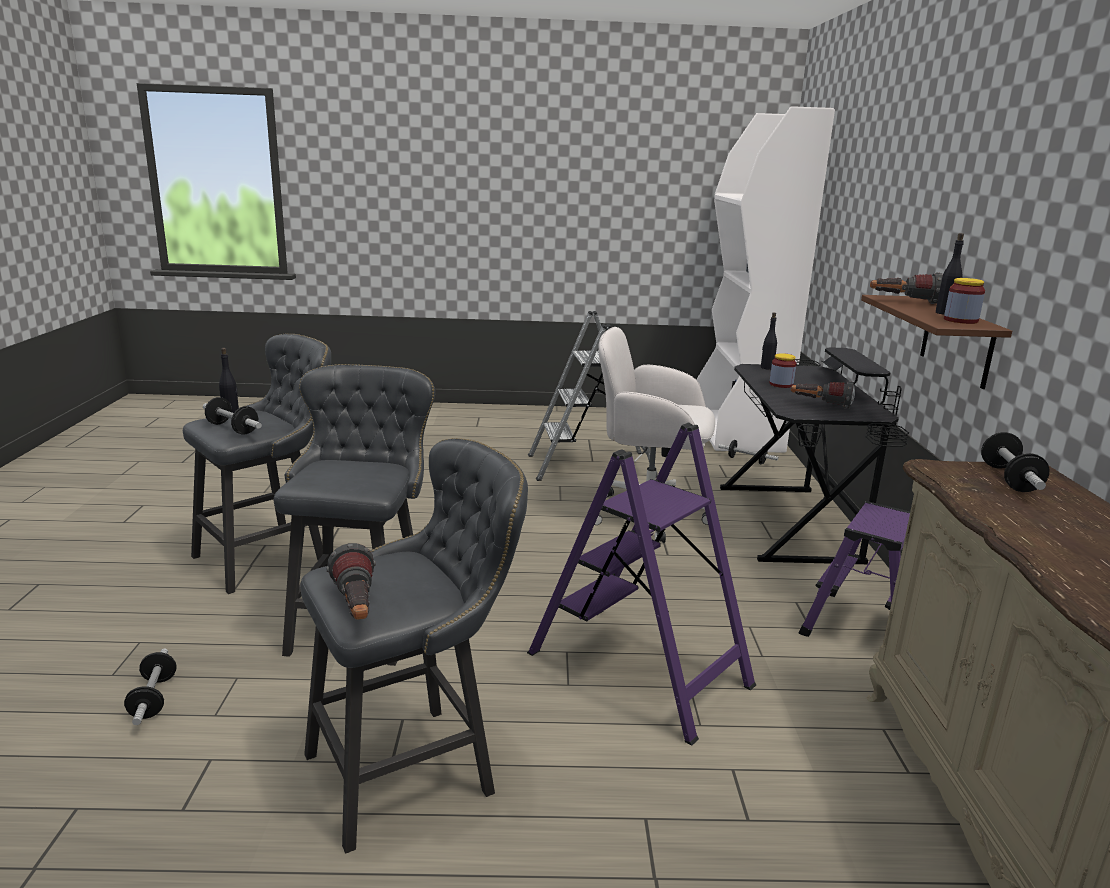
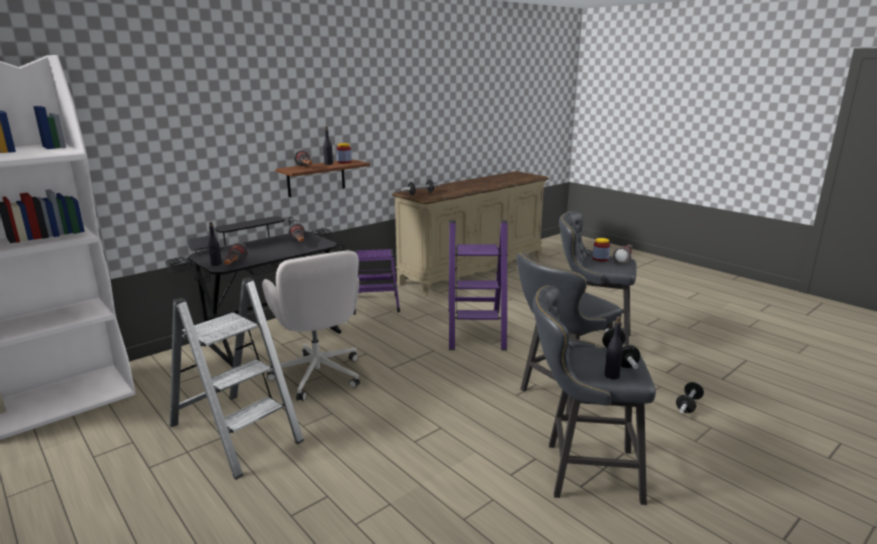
camera: 130 degrees left, 0 degrees up
dumbbell [718,440,779,464] -> none
jar [769,353,797,388] -> jar moved to [593,238,610,261]
none -> flashlight [224,242,248,265]

